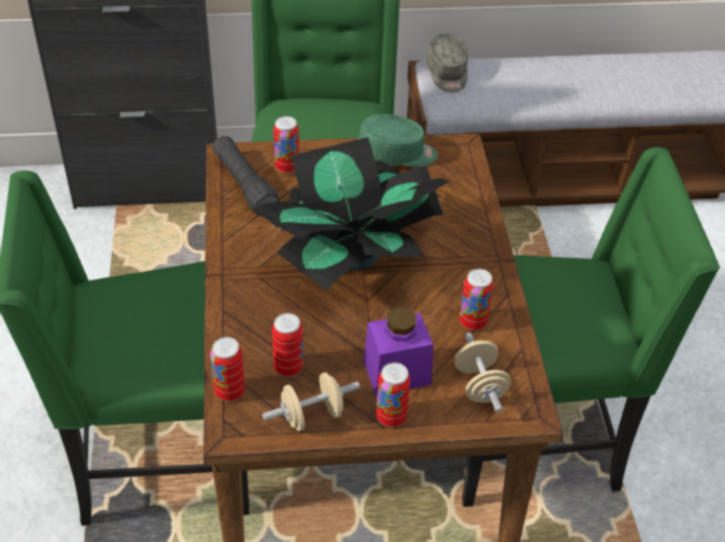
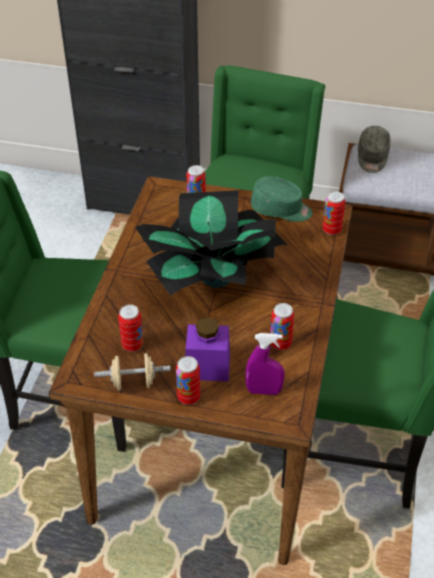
camera: 20 degrees right, 0 degrees up
can [210,337,245,401] -> can moved to [322,191,345,235]
black flashlight [213,136,280,217] -> none
beige dumbbell [454,333,511,413] -> purple spray bottle [246,333,285,395]

